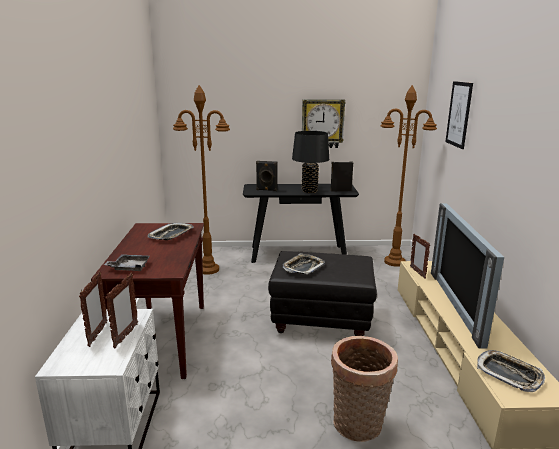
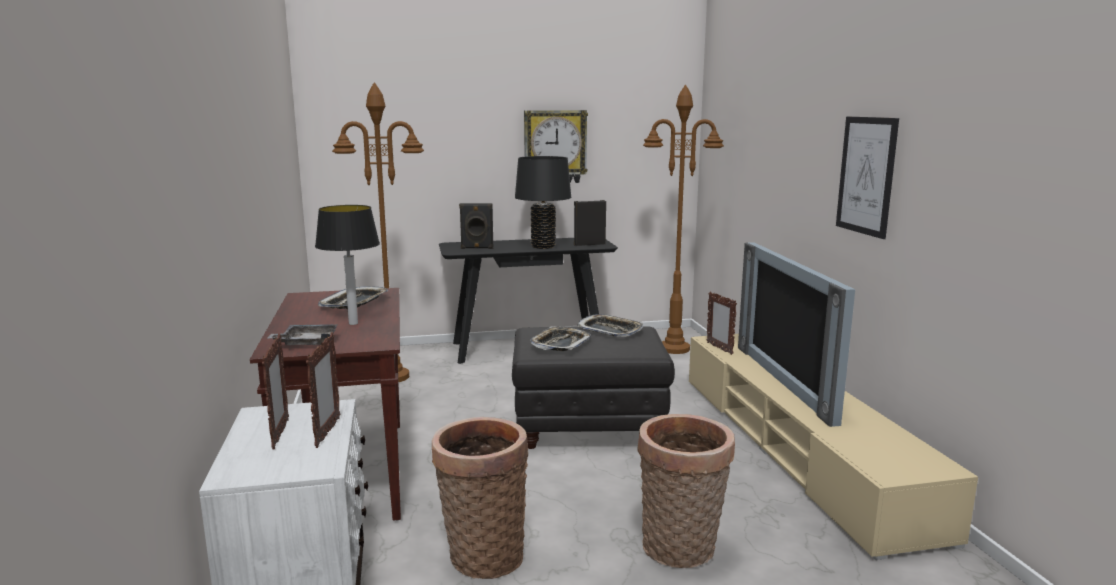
camera: 10 degrees left, 5 degrees down
picture [445,81,473,149] -> picture moved to [836,117,899,239]
tray [477,350,545,392] -> tray moved to [577,314,643,337]
none -> table lamp [315,205,380,325]
none -> basket [432,417,528,579]

